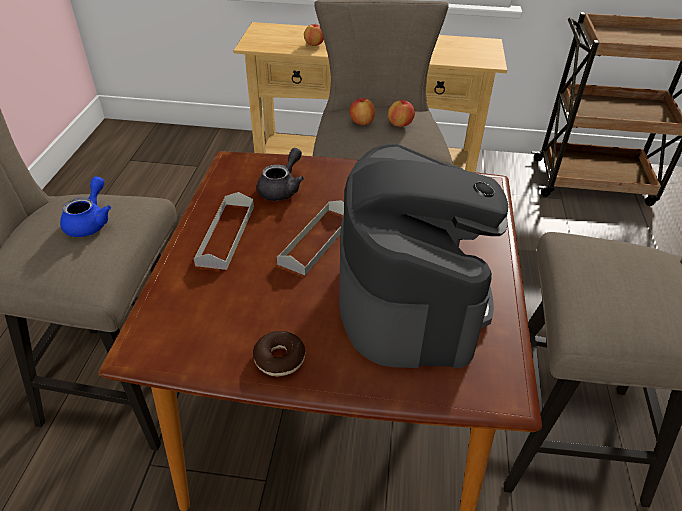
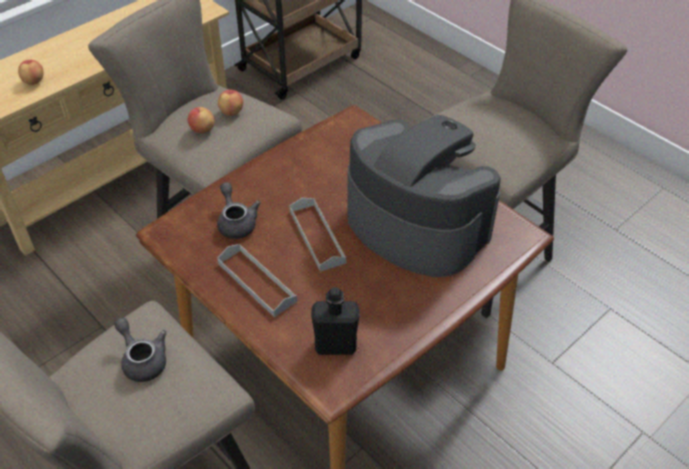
camera: 50 degrees left, 5 degrees up
blue teapot [60,176,111,237] -> grey teapot [114,318,166,382]
donut [253,331,305,376] -> none
none -> black bottle [311,288,360,355]

